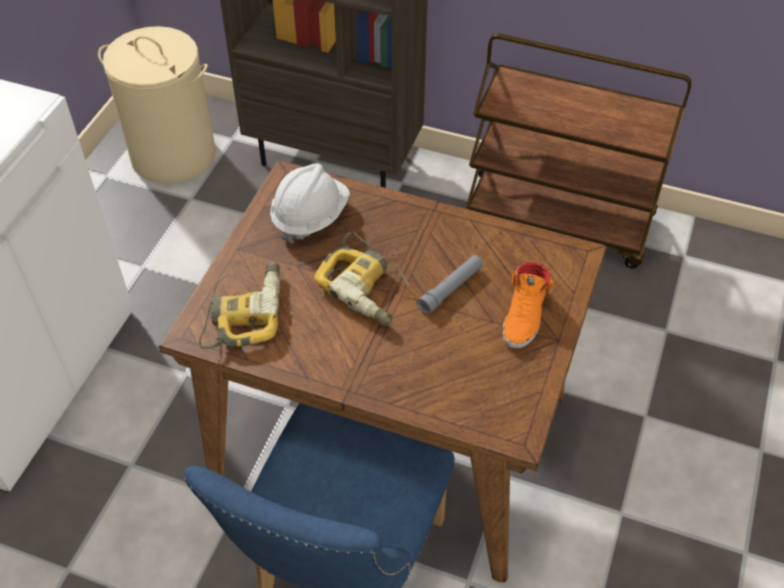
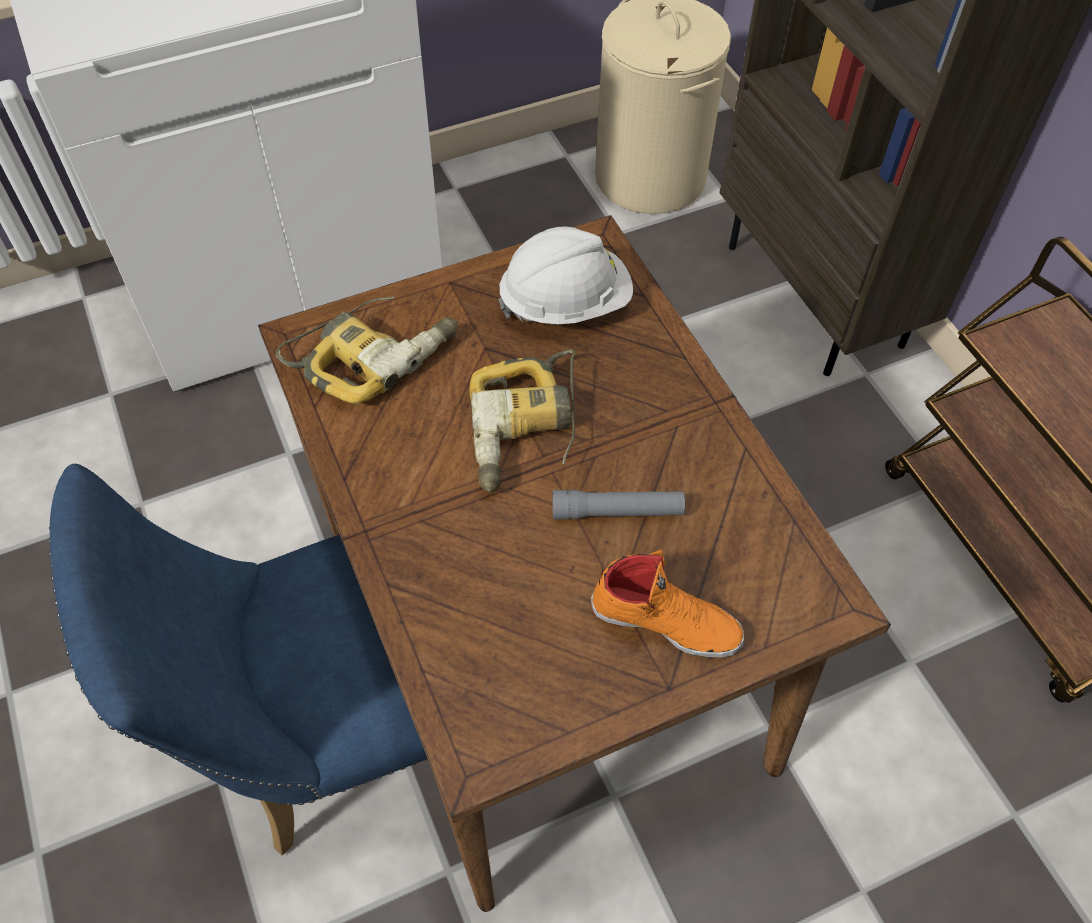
camera: 45 degrees right, 5 degrees up
orange shoe [503,262,553,349] -> orange shoe turned 135 degrees counterclockwise [591,550,744,657]

